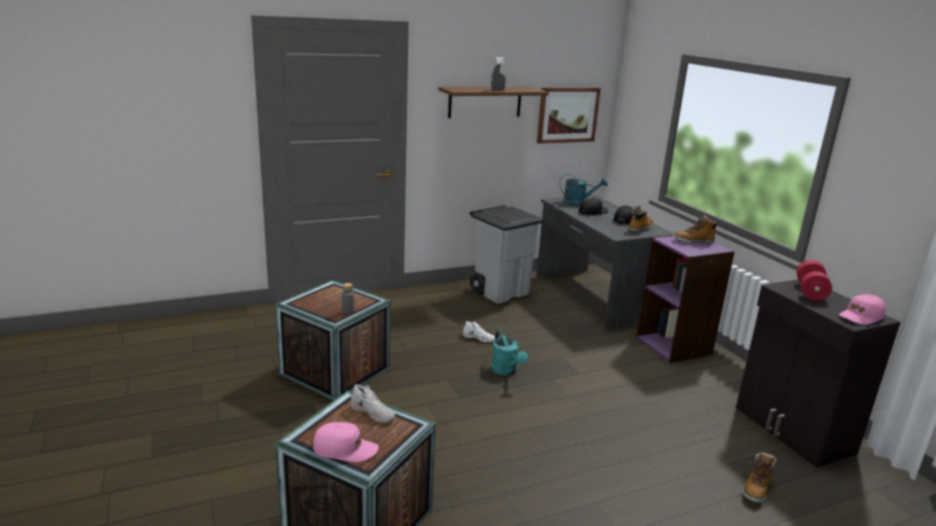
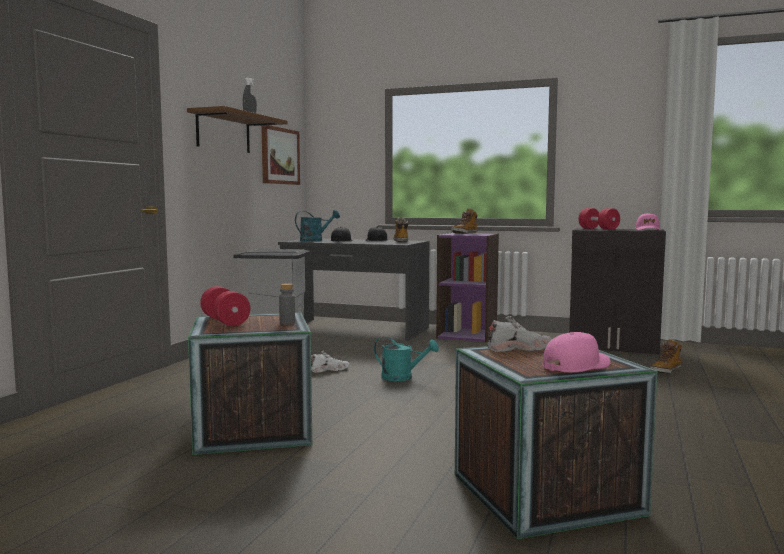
camera: 45 degrees left, 15 degrees down
boot [742,452,776,503] -> boot turned 60 degrees clockwise [650,339,682,374]
none -> red dumbbell [200,286,250,326]

